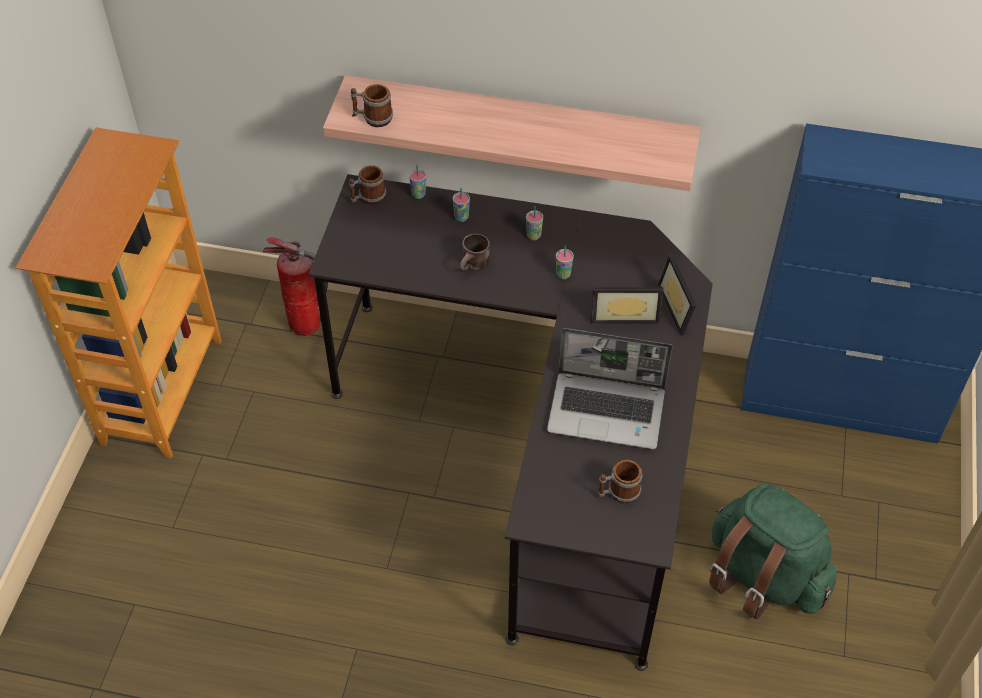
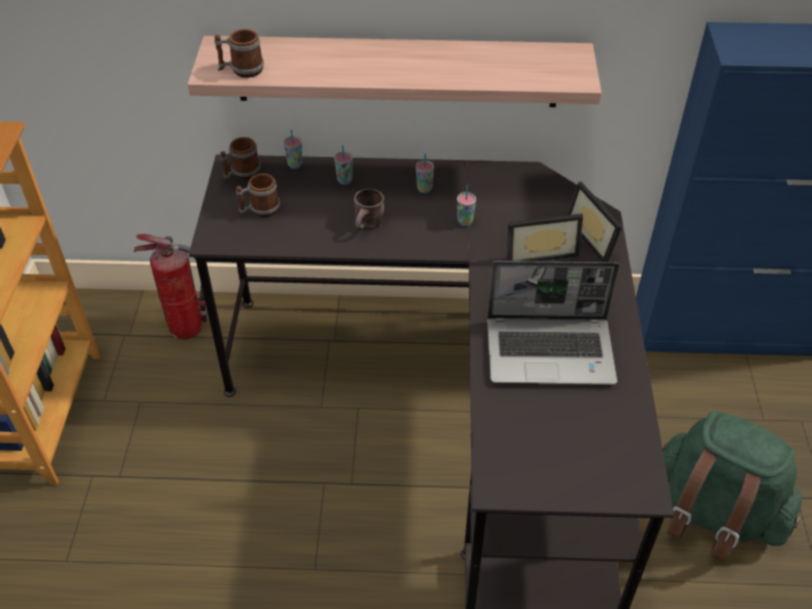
camera: 10 degrees left, 5 degrees down
mug [596,460,642,503] -> mug moved to [236,173,280,217]

